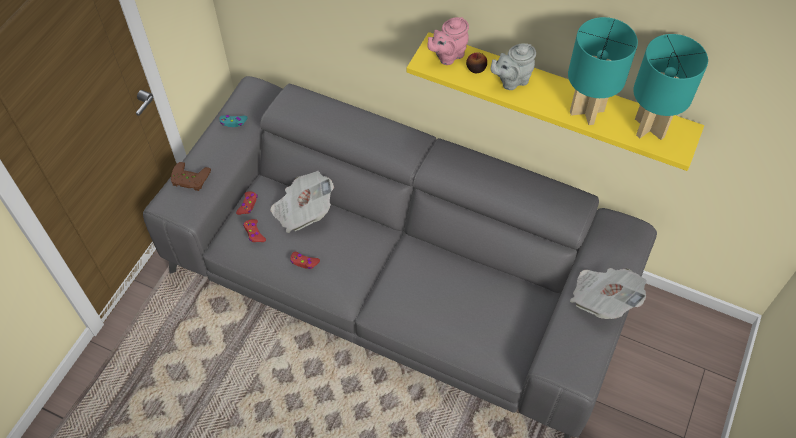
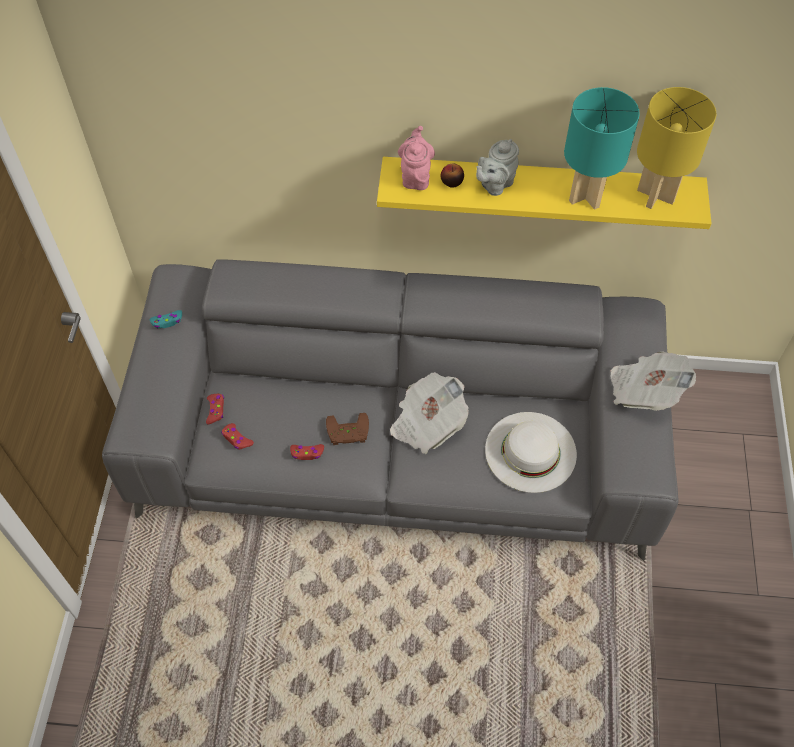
camera: 20 degrees left, 0 degrees up
brown game controller [171,162,211,191] -> brown game controller moved to [326,413,369,445]
newspaper [270,171,334,233] -> newspaper moved to [390,372,469,454]
pink teapot [427,17,469,65] -> pink teapot turned 150 degrees clockwise [398,126,435,190]
turquoise table lamp [634,34,708,140] -> yellow table lamp [637,87,716,209]
none -> white hat [485,412,577,493]

